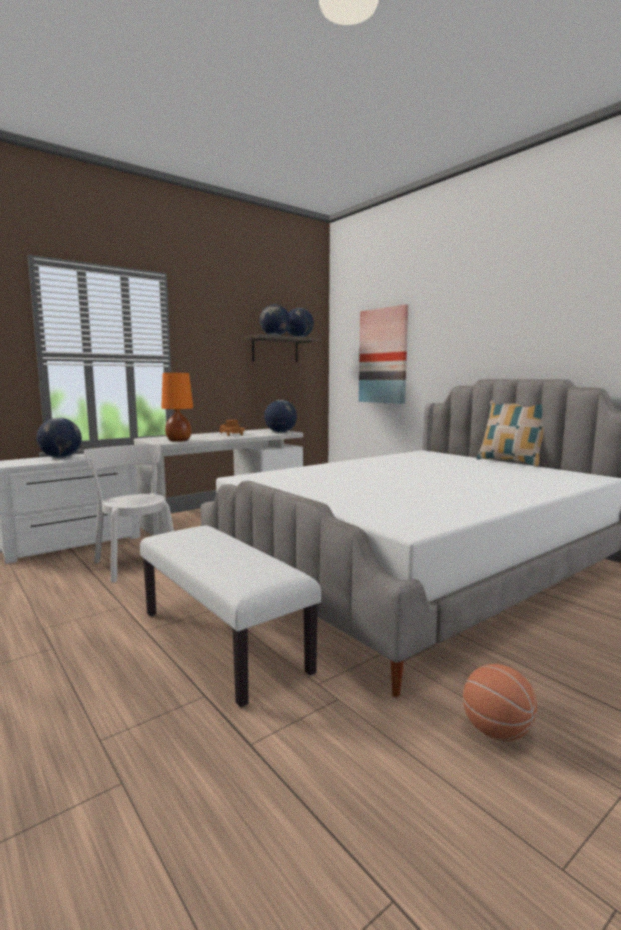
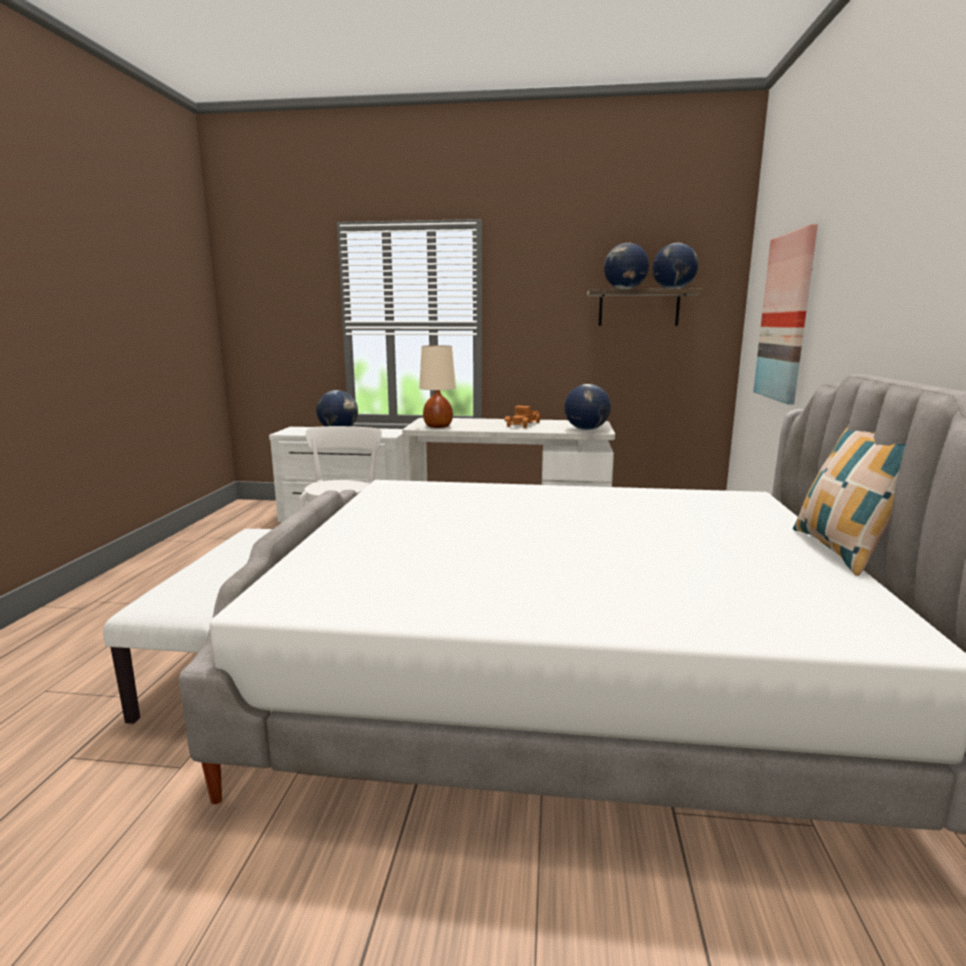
camera: 45 degrees right, 5 degrees up
orange table lamp [161,373,193,442] -> beige table lamp [419,345,456,428]
basketball [463,664,537,741] -> none

